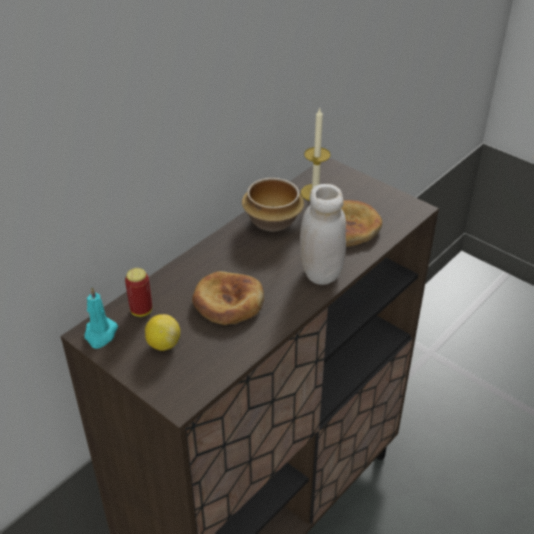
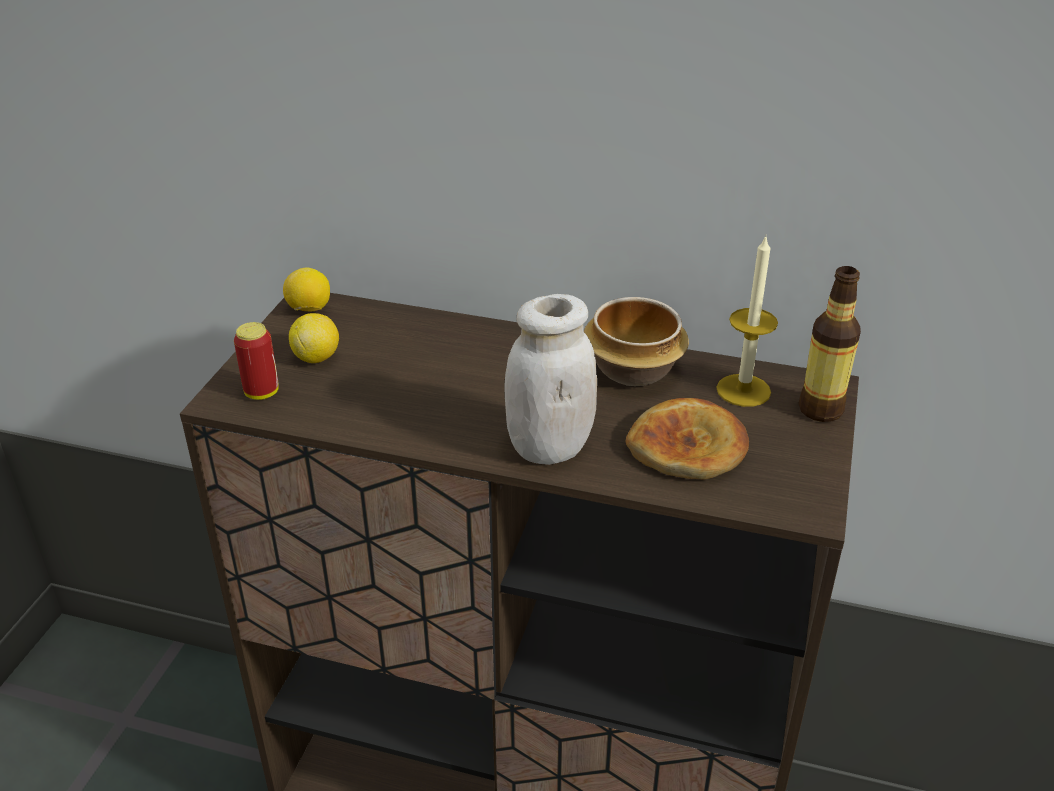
camera: 65 degrees right, 5 degrees down
turquoise candle [84,287,118,349] -> lemon [283,268,330,312]
can [125,268,152,317] -> can moved to [234,322,279,400]
bread [192,271,264,325] -> none
none -> bottle [799,266,861,422]

